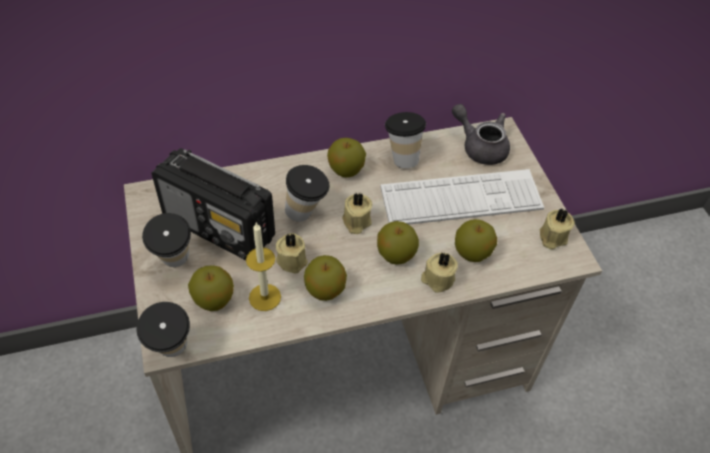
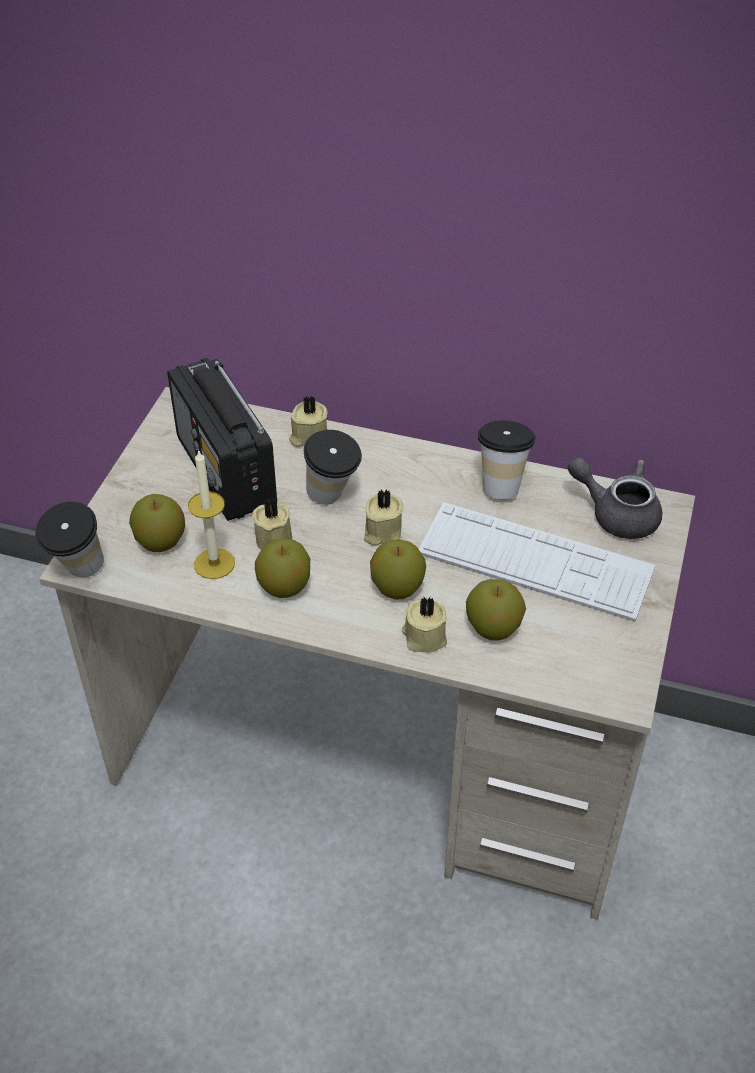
camera: 35 degrees right, 5 degrees down
cup [142,213,191,267] -> none
apple [327,138,366,178] -> none
grey teapot [452,104,510,165] -> grey teapot turned 45 degrees counterclockwise [568,457,662,539]
beige candle [540,208,575,249] -> beige candle moved to [289,395,327,447]

